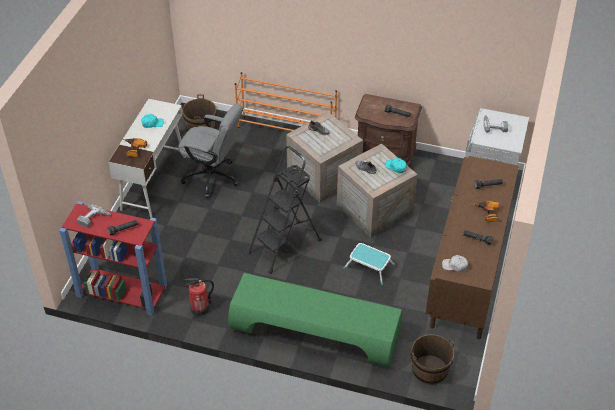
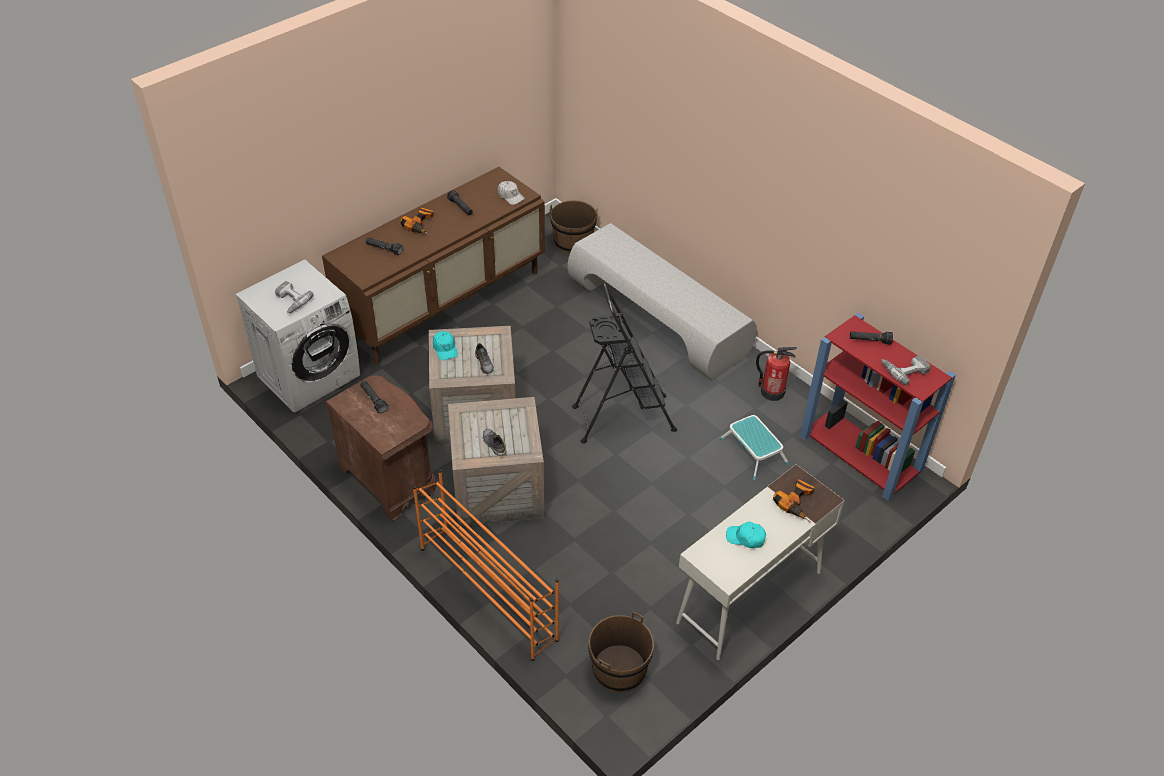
camera: 150 degrees left, 0 degrees up
grey office chair [178,103,243,199] -> none
green bench [228,273,403,367] -> grey bench [568,223,757,380]
turquoise step ladder [344,243,396,285] -> turquoise step ladder moved to [719,415,789,480]

